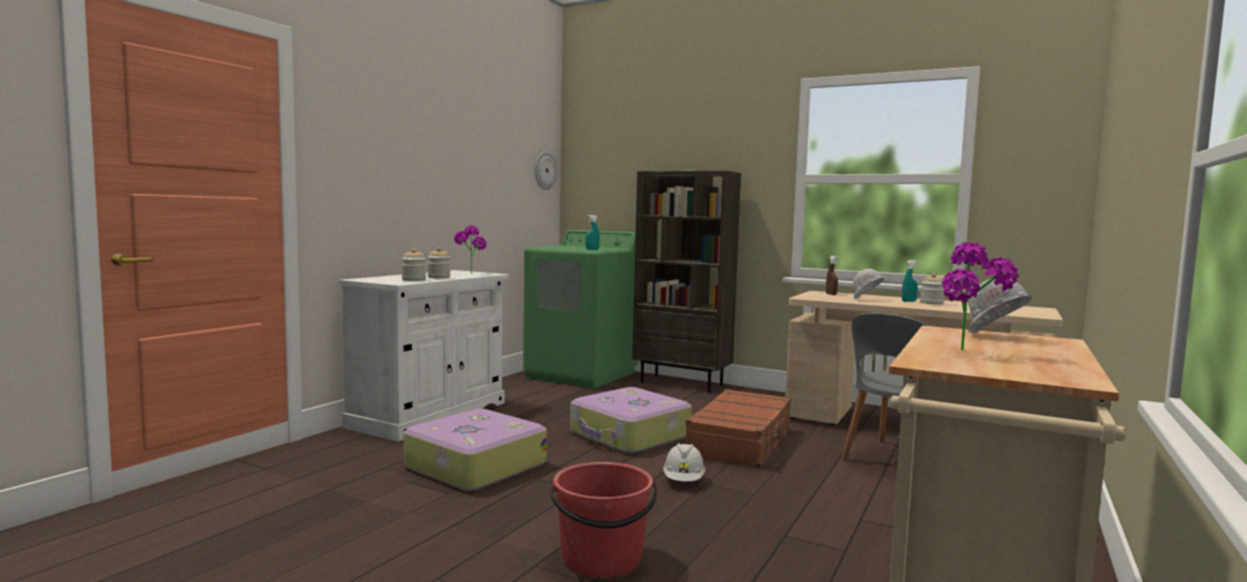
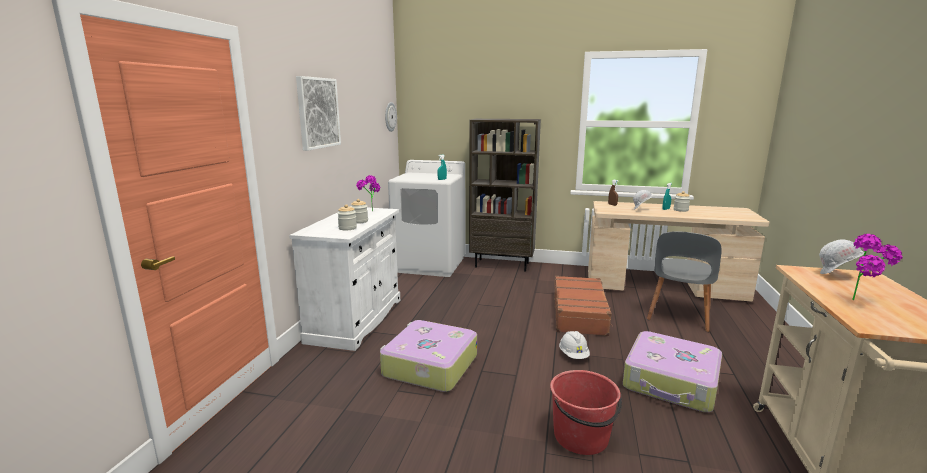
camera: 15 degrees left, 10 degrees up
green washing machine [523,230,638,388] -> white washing machine [388,160,466,277]
suitcase [570,387,692,454] -> suitcase moved to [623,331,722,412]
none -> picture [296,76,341,151]

